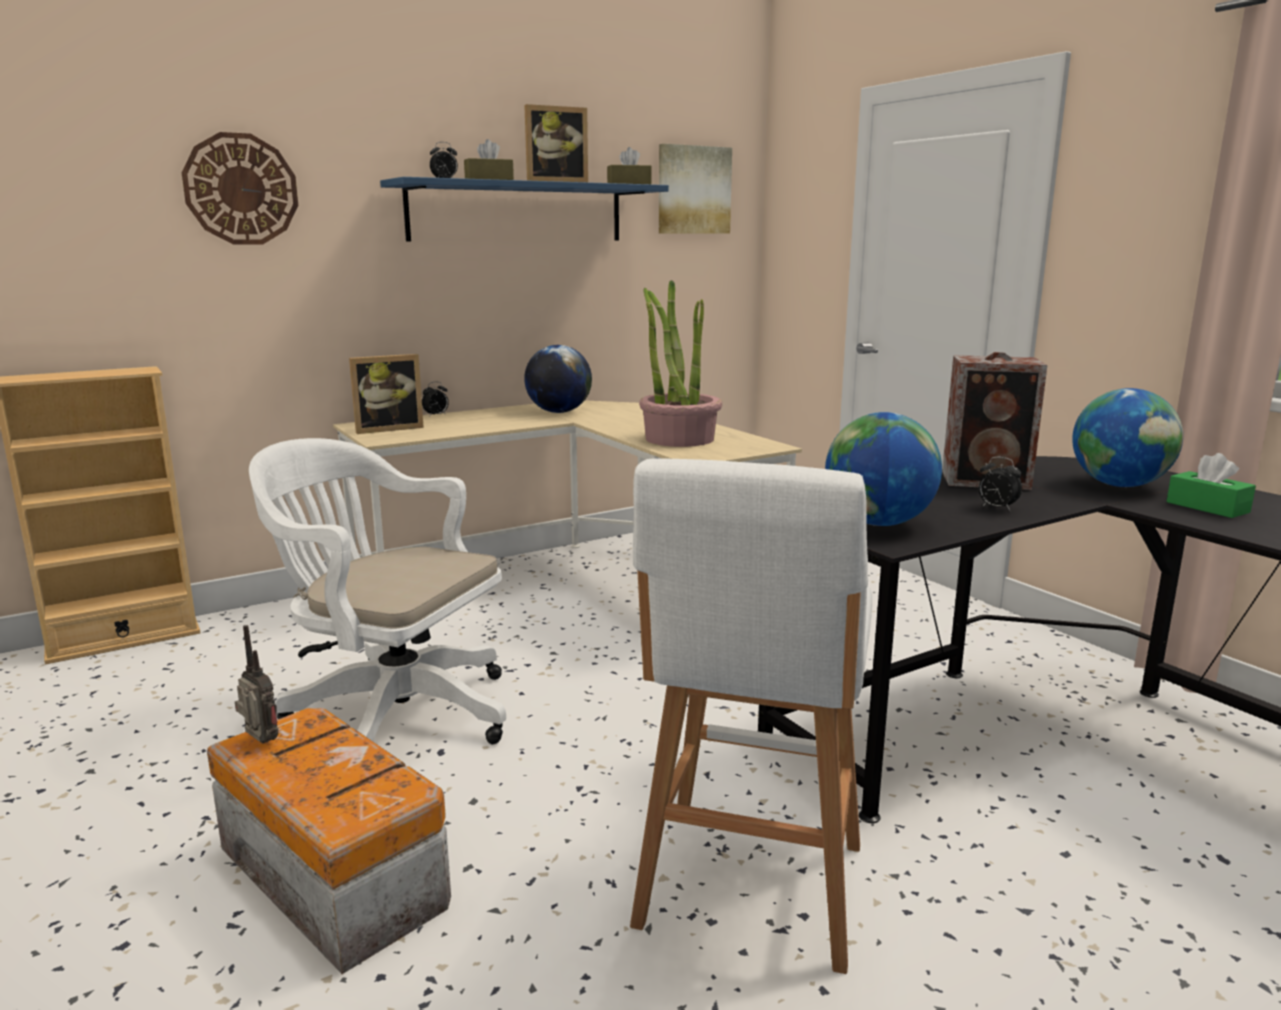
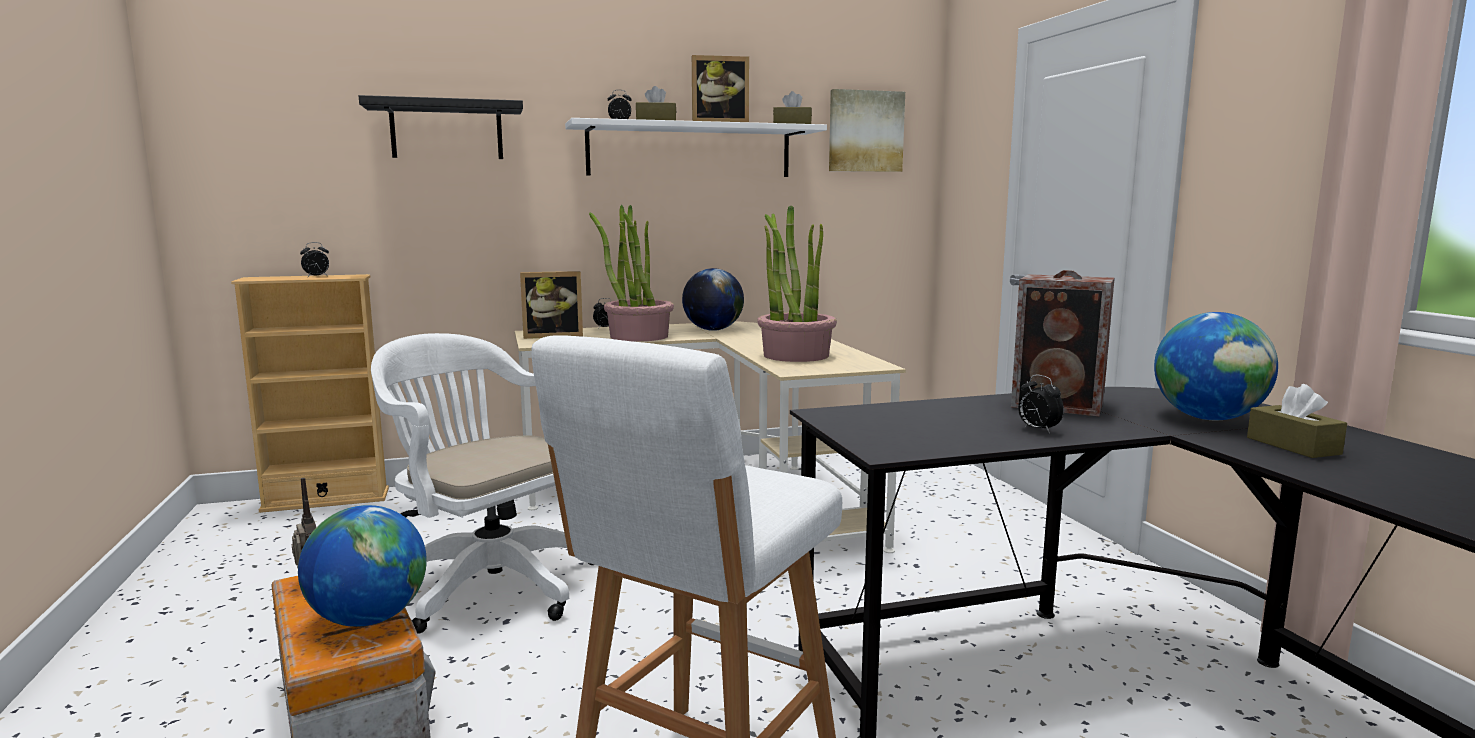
camera: 15 degrees right, 5 degrees down
wall clock [182,132,298,245] -> black shelf [359,95,523,159]
blue shelf [380,177,669,241] -> white shelf [565,118,827,177]
globe [825,412,942,526] -> globe moved to [298,505,427,627]
green tissue box [1166,453,1256,518] -> brown tissue box [1247,384,1347,458]
none -> alarm clock [300,242,329,277]
none -> potted plant [589,205,674,342]

